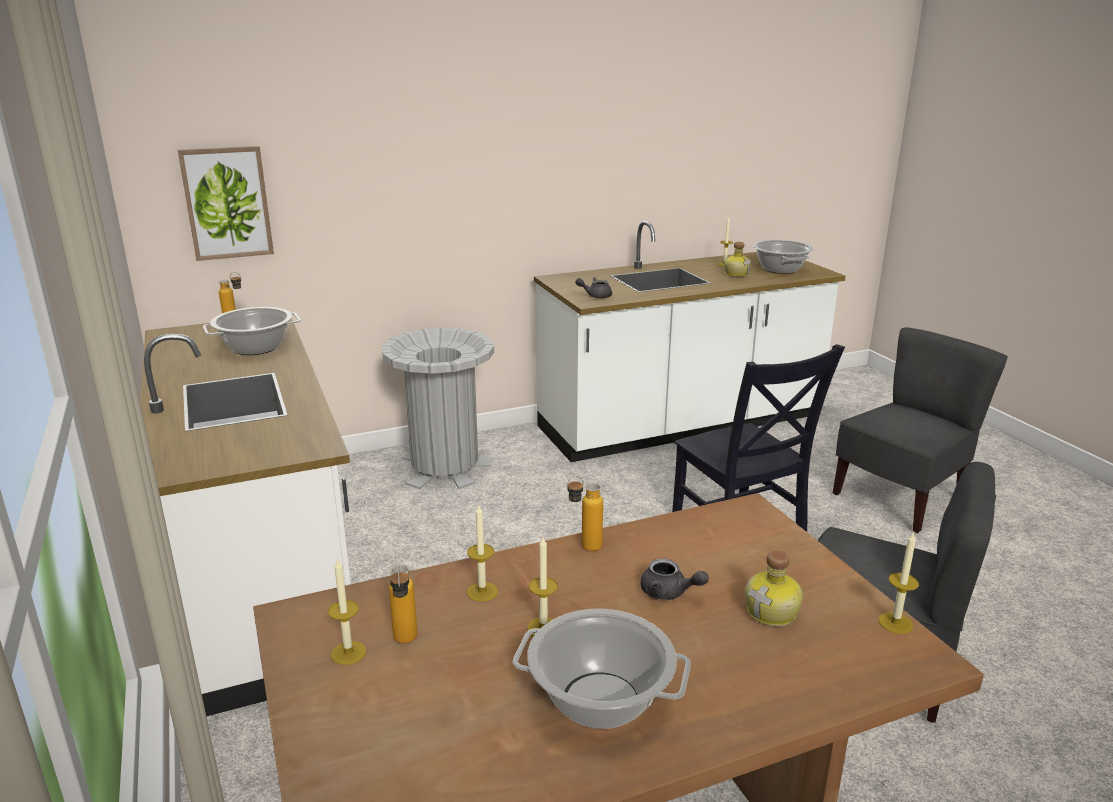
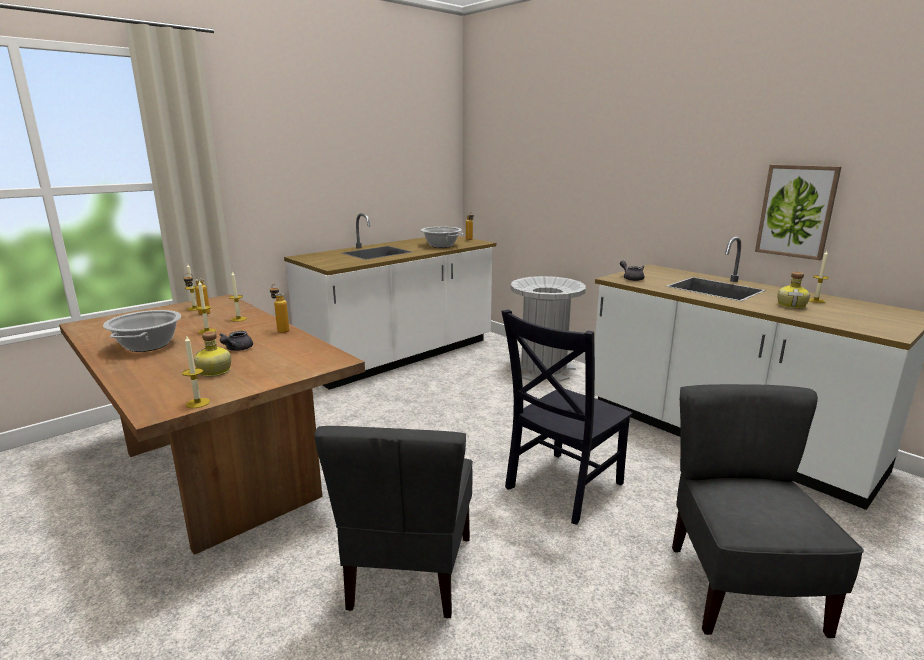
camera: 70 degrees right, 5 degrees down
picture [178,146,274,261] -> picture moved to [755,165,841,260]
cooking pot [753,240,814,274] -> none
grey chair [833,327,1008,533] -> grey chair turned 120 degrees counterclockwise [672,384,864,638]

